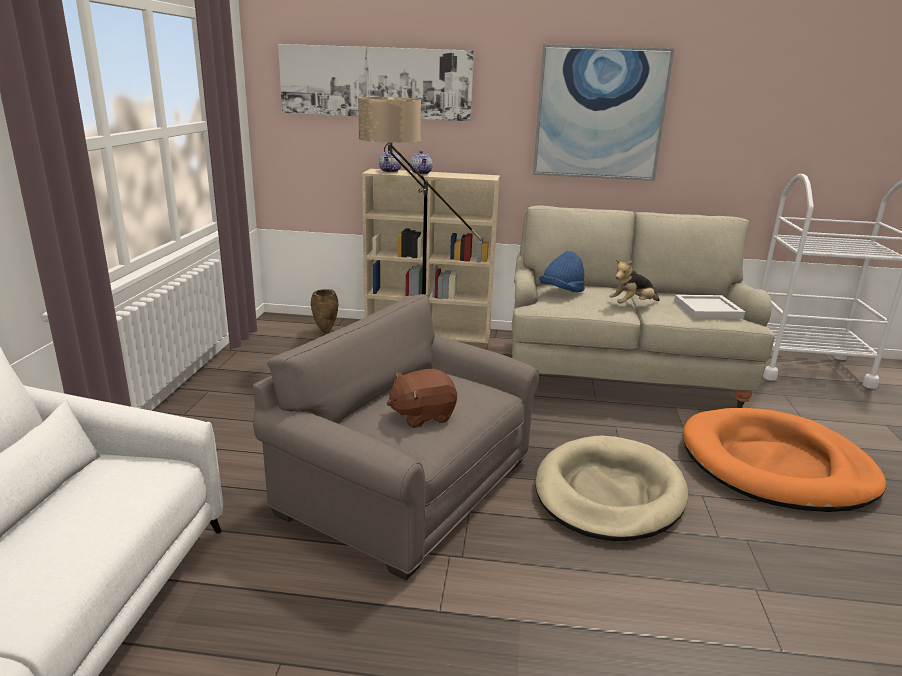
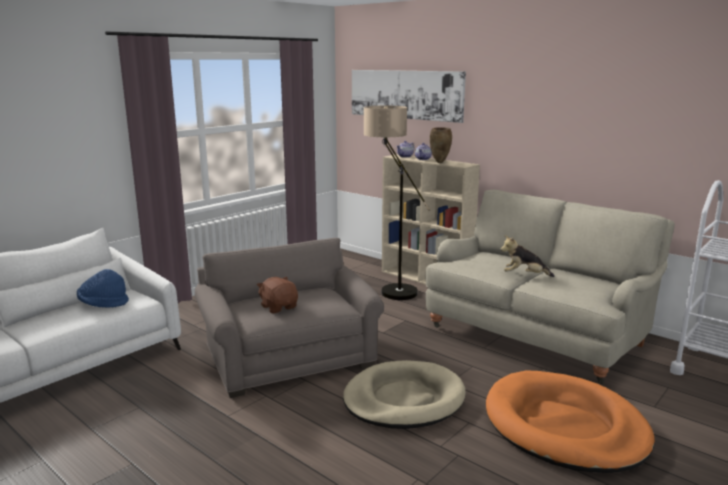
camera: 35 degrees right, 5 degrees down
brown vase [311,289,338,333] -> brown vase moved to [430,127,452,163]
brown plush toy [387,369,457,428] -> brown plush toy turned 45 degrees clockwise [257,277,298,313]
picture [533,44,674,181] -> none
blue hat [539,251,585,292] -> blue hat moved to [77,269,129,308]
white tray [674,295,745,319] -> none

